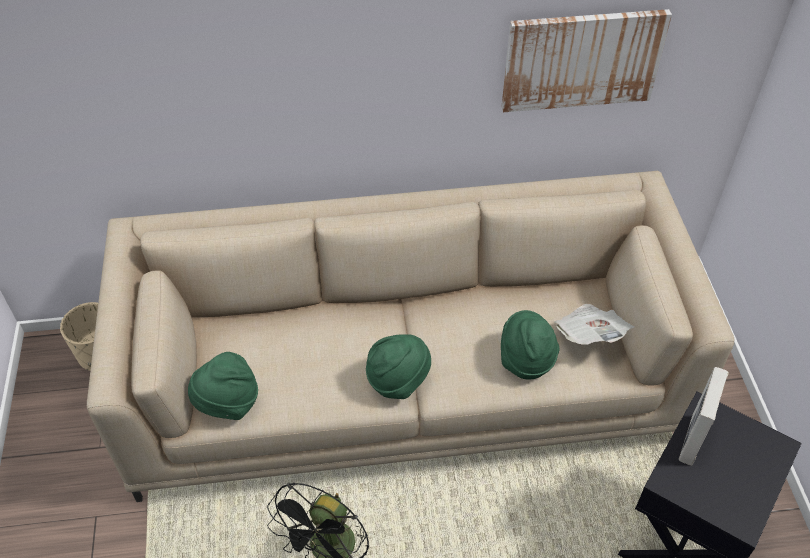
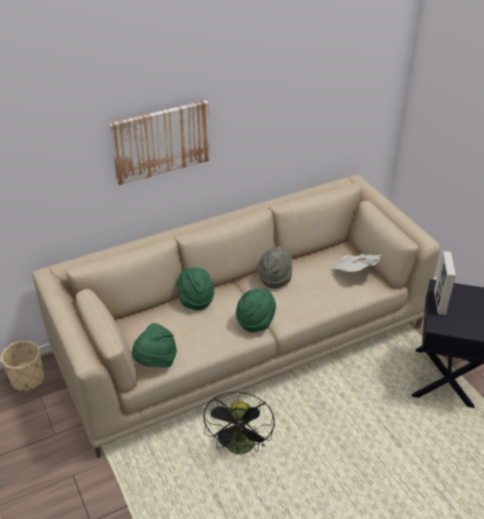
camera: 20 degrees left, 10 degrees down
green hat [501,310,559,380] -> green hat moved to [177,268,215,310]
picture [502,9,672,112] -> picture moved to [109,100,210,185]
none -> grey hat [257,247,292,289]

